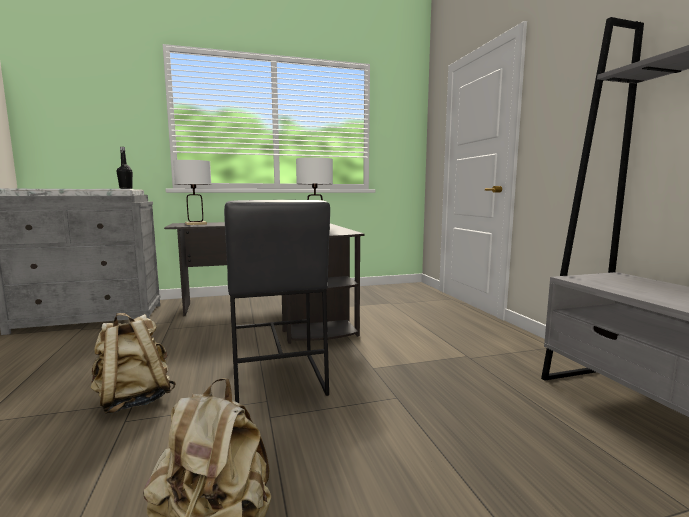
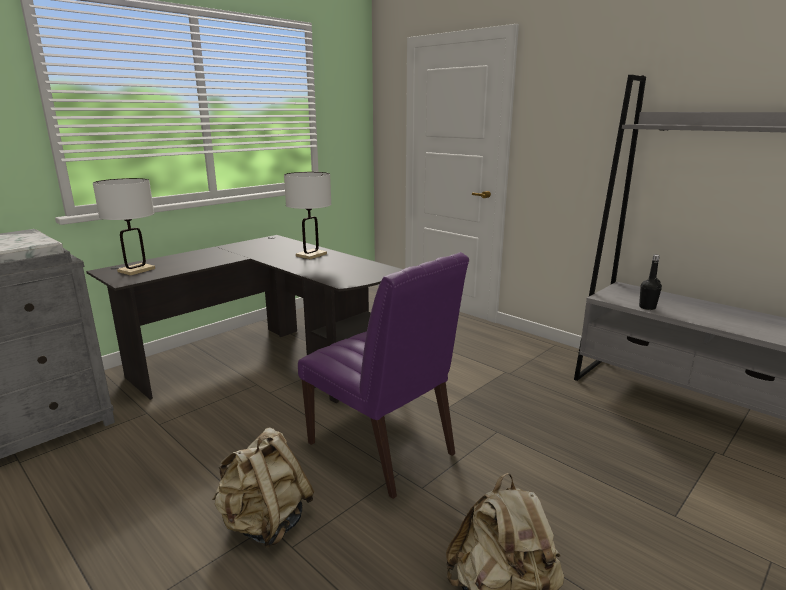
camera: 30 degrees left, 10 degrees up
black bottle [117,147,133,189] -> black bottle moved to [639,255,662,310]
grey stool [224,200,330,403] -> purple chair [298,252,469,499]

